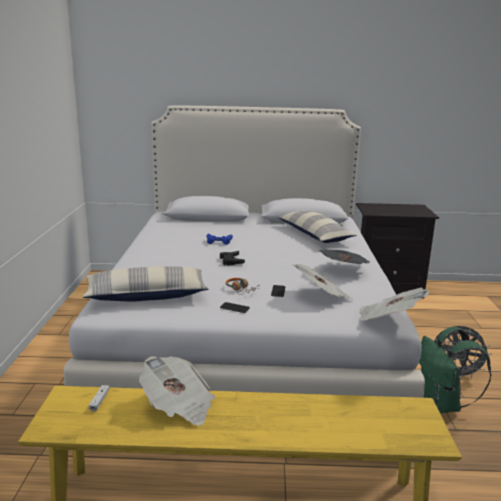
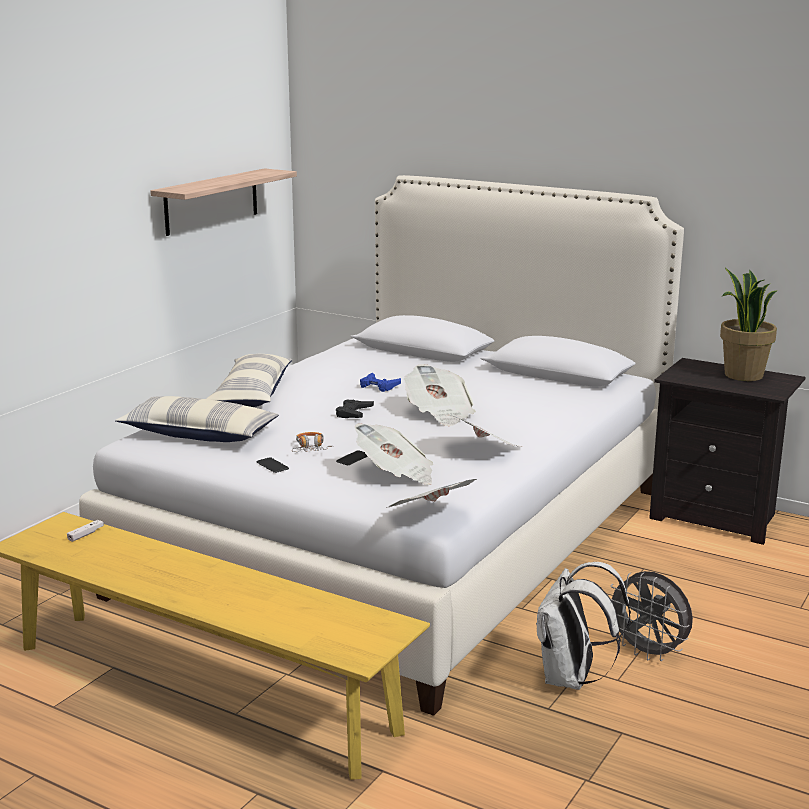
camera: 30 degrees right, 0 degrees up
newspaper [139,356,215,426] -> newspaper moved to [404,364,475,426]
pillow [278,211,357,243] -> pillow moved to [206,354,292,407]
green backpack [419,327,492,413] -> white backpack [536,562,631,690]
none -> shelf [150,168,297,236]
none -> potted plant [720,268,777,381]

